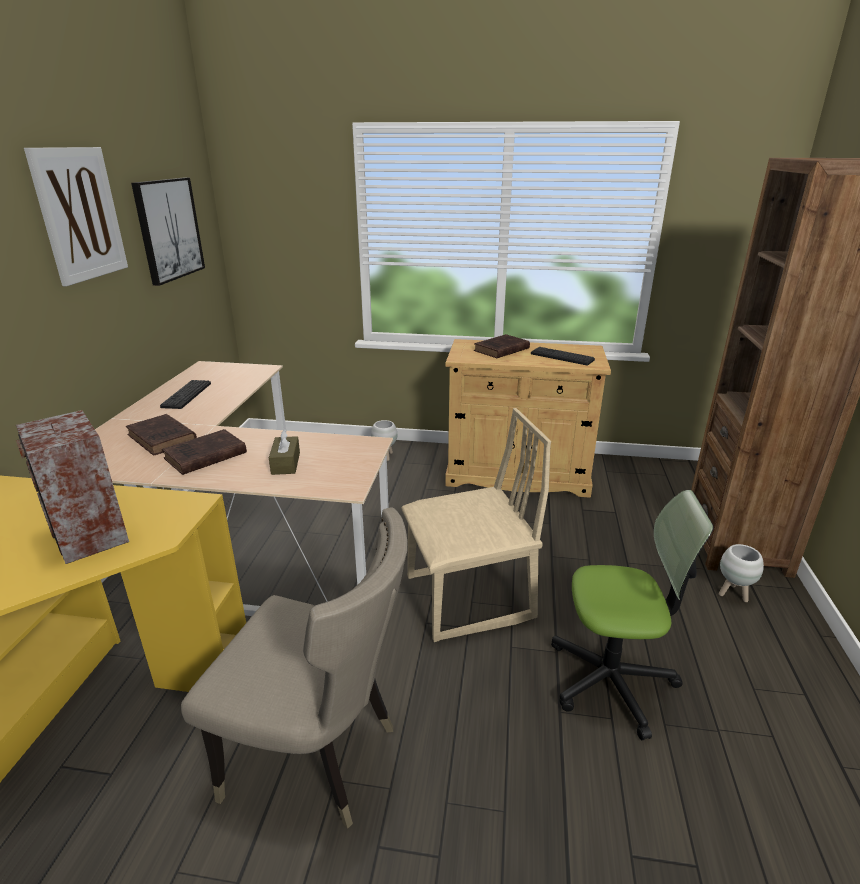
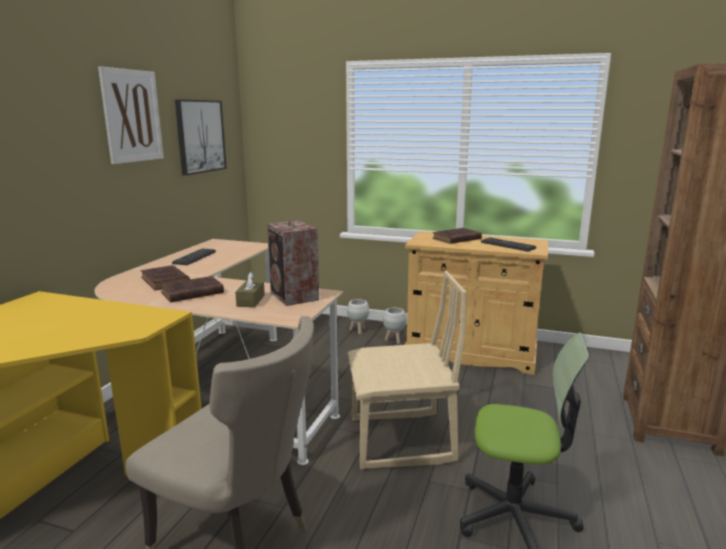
camera: 10 degrees right, 10 degrees down
speaker [16,410,129,564] -> speaker moved to [267,221,319,306]
white planter [719,544,764,602] -> white planter moved to [383,308,407,344]

